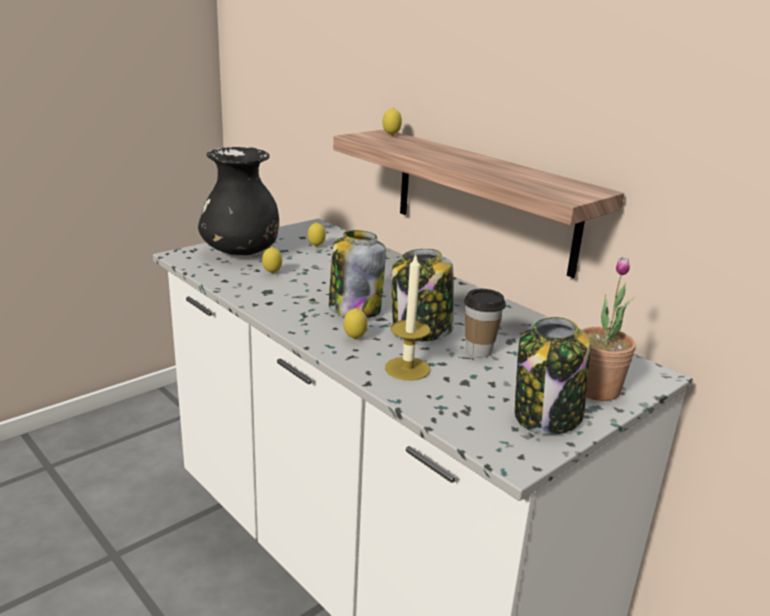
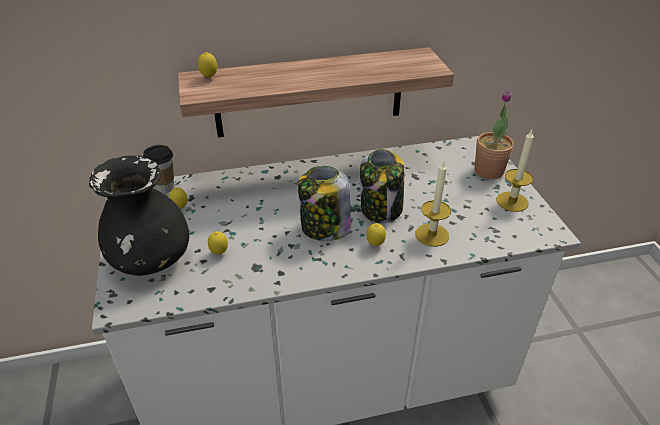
camera: 60 degrees left, 15 degrees up
cup [464,289,506,357] -> cup moved to [143,145,174,193]
jar [515,317,590,435] -> candle [496,130,534,212]

